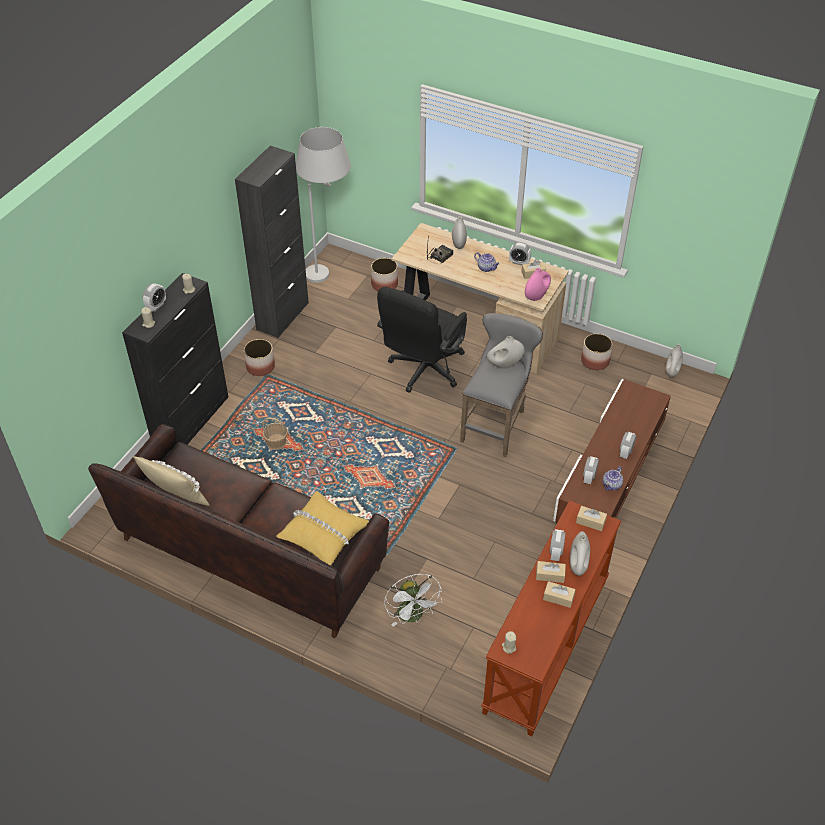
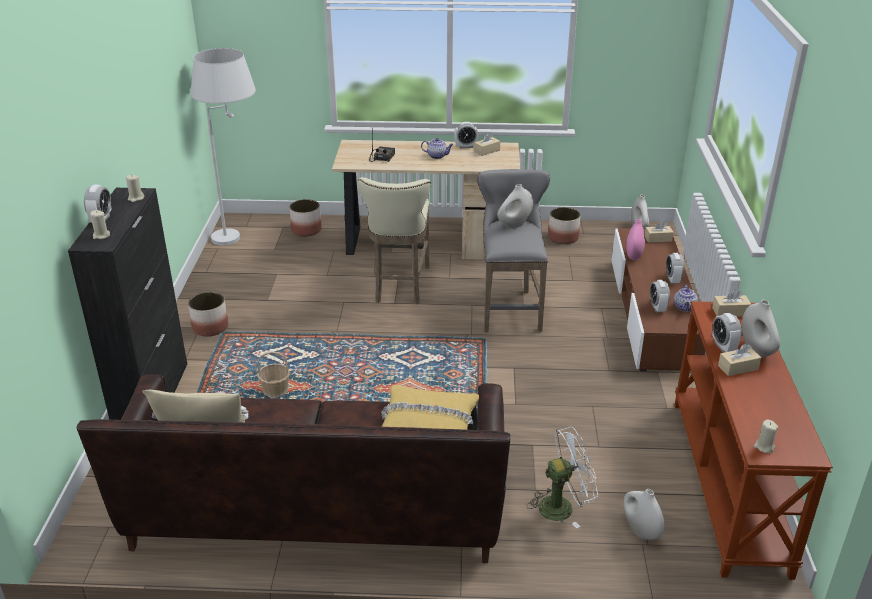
camera: 25 degrees left, 15 degrees down
black cabinet [235,146,309,338] -> none
black office chair [377,287,467,393] -> beige stool [358,177,431,304]
white fan [384,574,442,627] -> white fan turned 60 degrees counterclockwise [527,427,598,528]
white vase [452,216,467,249] -> white vase moved to [624,489,665,540]
pink vase [525,268,551,301] -> pink vase moved to [626,219,645,260]
beige tissue box [543,581,576,608] -> beige tissue box moved to [645,221,674,243]

